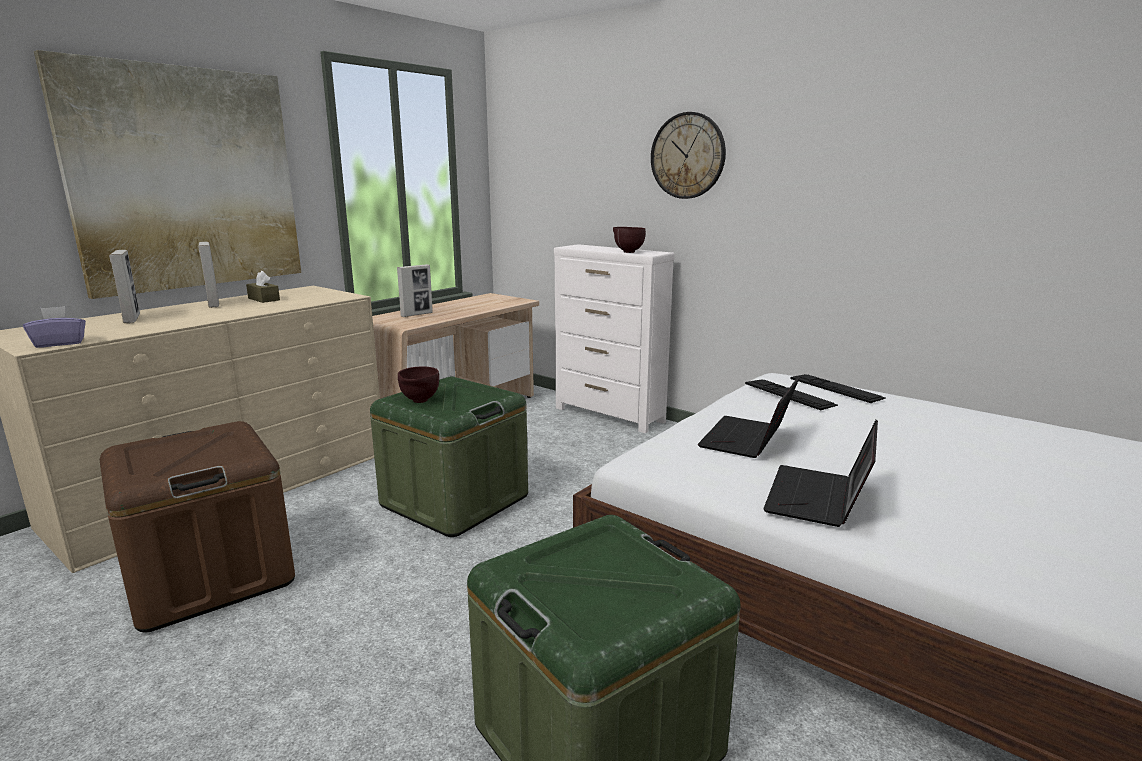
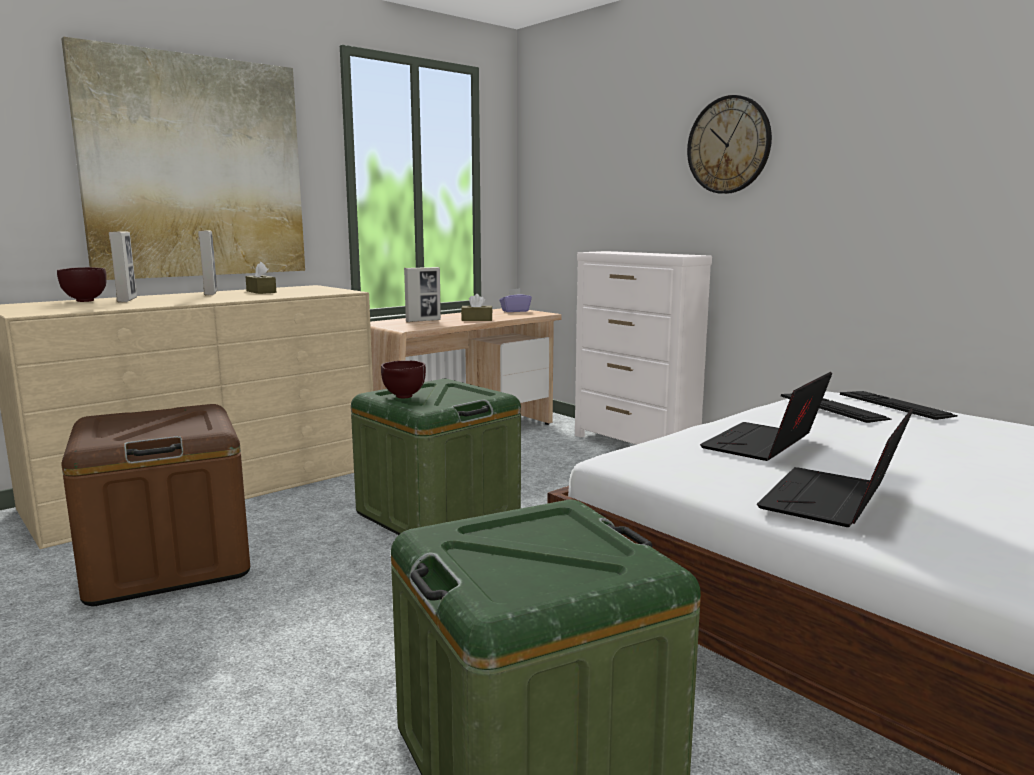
camera: 10 degrees right, 5 degrees down
purple tissue box [23,306,86,348] -> purple tissue box moved to [499,288,532,312]
brown bowl [613,227,646,253] -> brown bowl moved to [57,267,107,302]
none -> brown tissue box [461,294,493,321]

